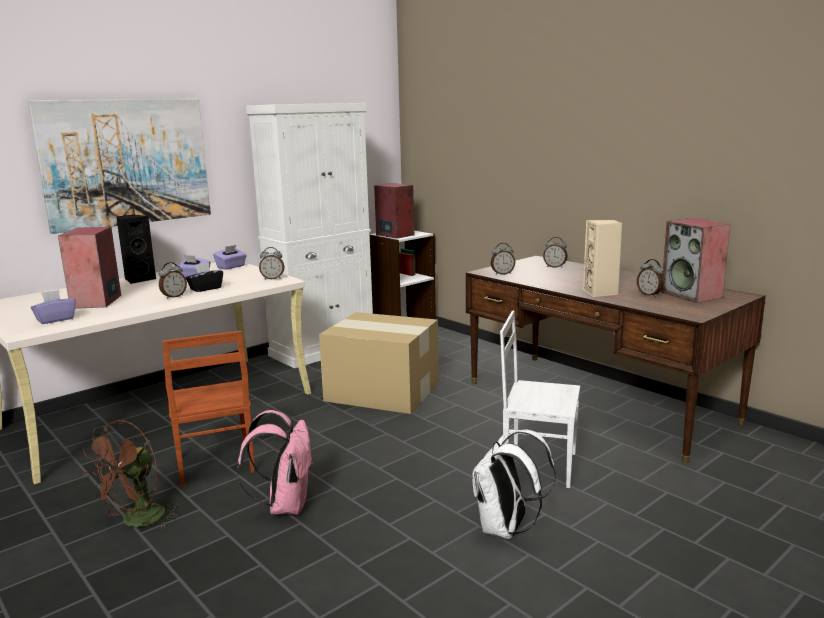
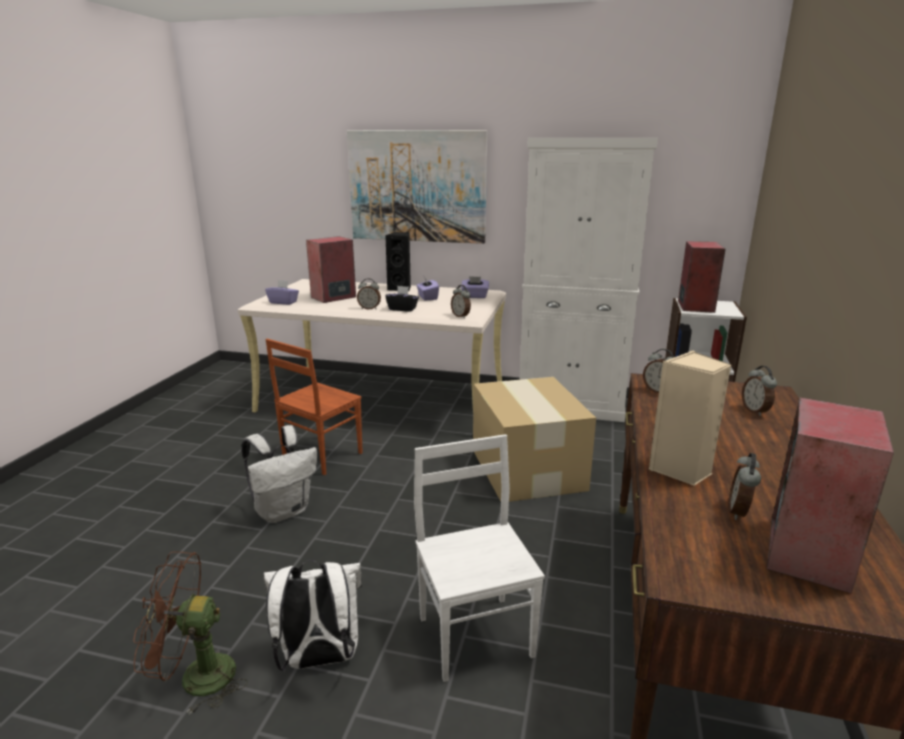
camera: 55 degrees right, 5 degrees up
brown fan [83,420,178,528] -> brown fan moved to [133,551,248,715]
pink backpack [237,410,313,515] -> white backpack [241,425,317,523]

